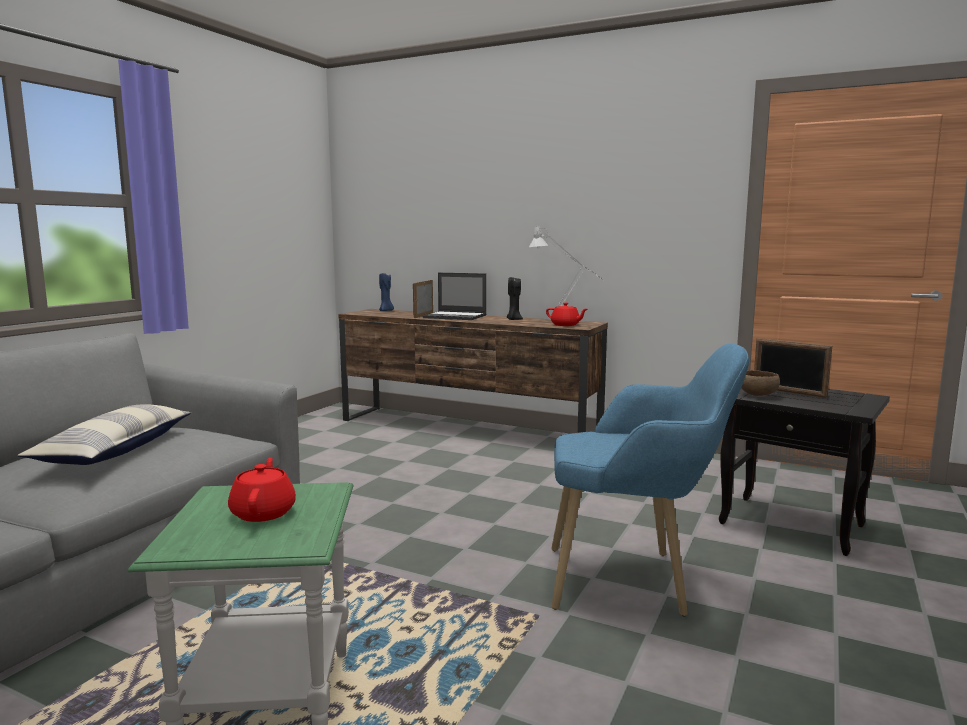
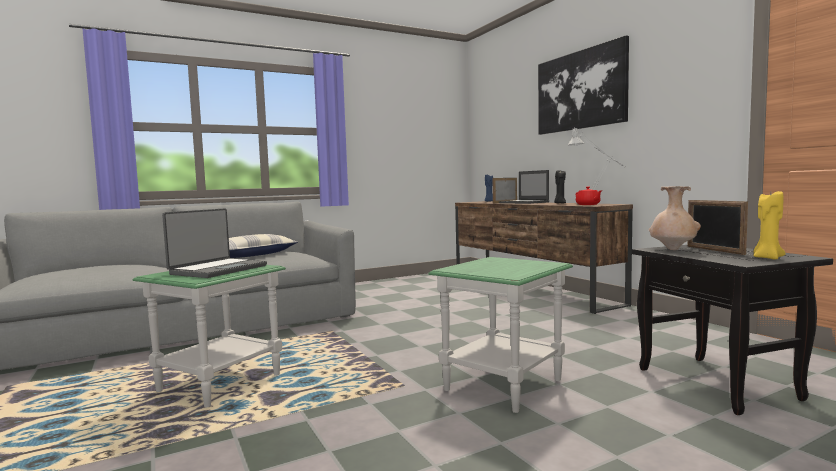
camera: 35 degrees right, 5 degrees down
red teapot [228,458,296,522] -> laptop [162,208,267,278]
blue armchair [551,343,749,617] -> green side table [428,257,573,413]
brown bowl [741,370,780,396] -> beige vase [649,186,701,250]
none -> picture [538,36,629,135]
none -> yellow candle [753,191,786,260]

